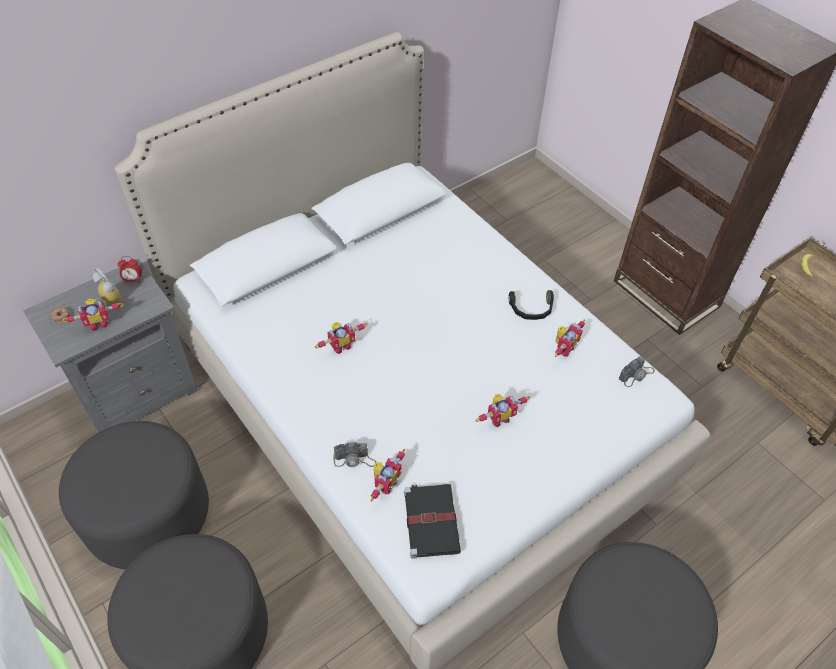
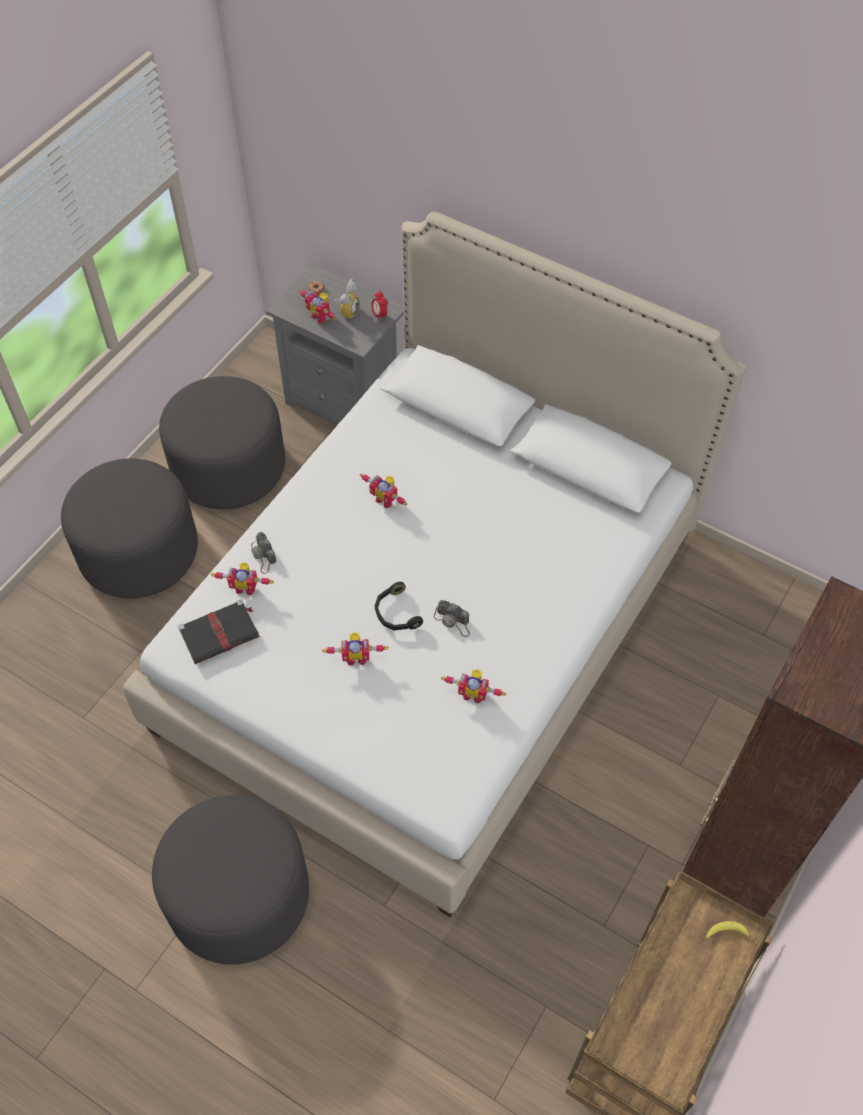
camera: 70 degrees right, 5 degrees up
toy robot [475,394,530,427] -> toy robot turned 45 degrees counterclockwise [322,632,389,665]
black headphones [509,290,554,320] -> black headphones moved to [375,582,423,630]
camera [619,356,655,387] -> camera moved to [433,600,470,637]

